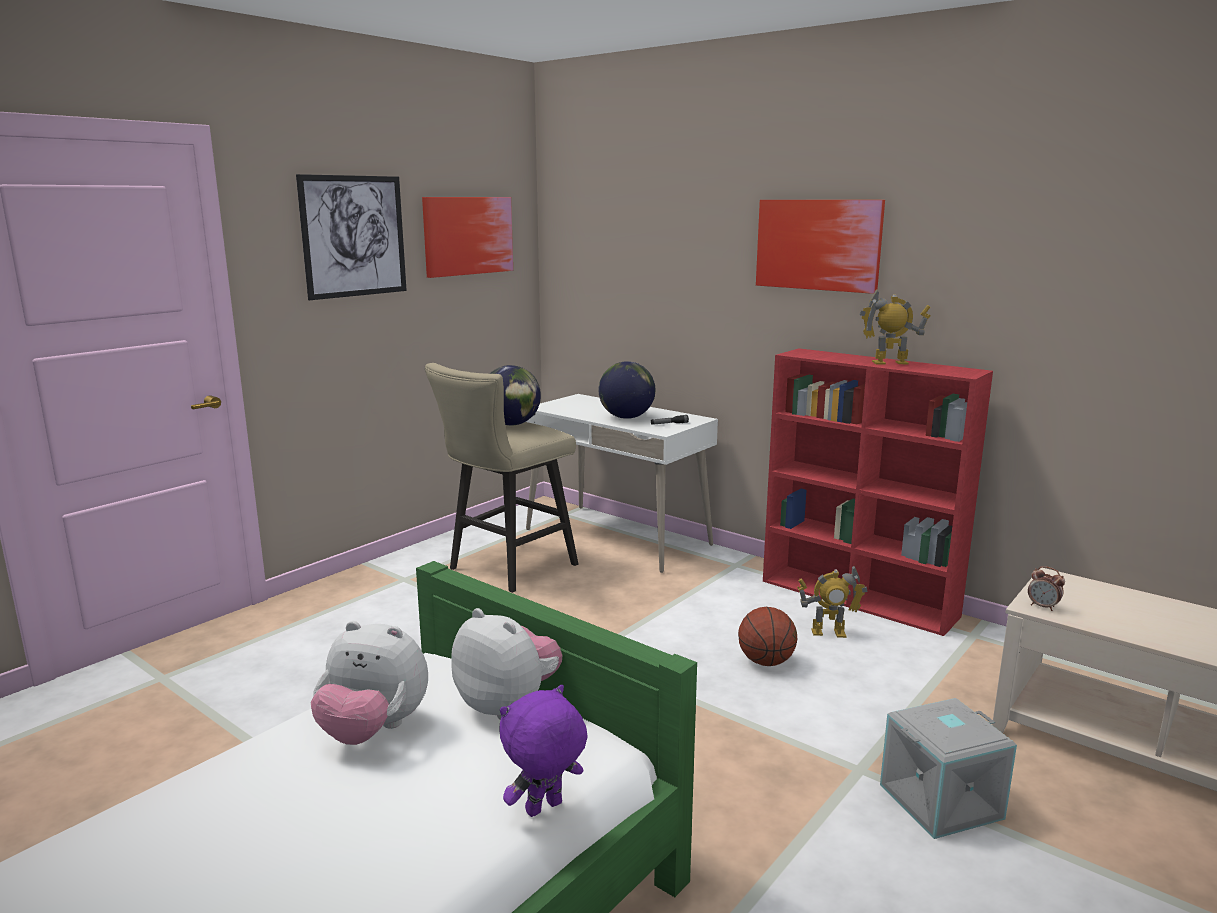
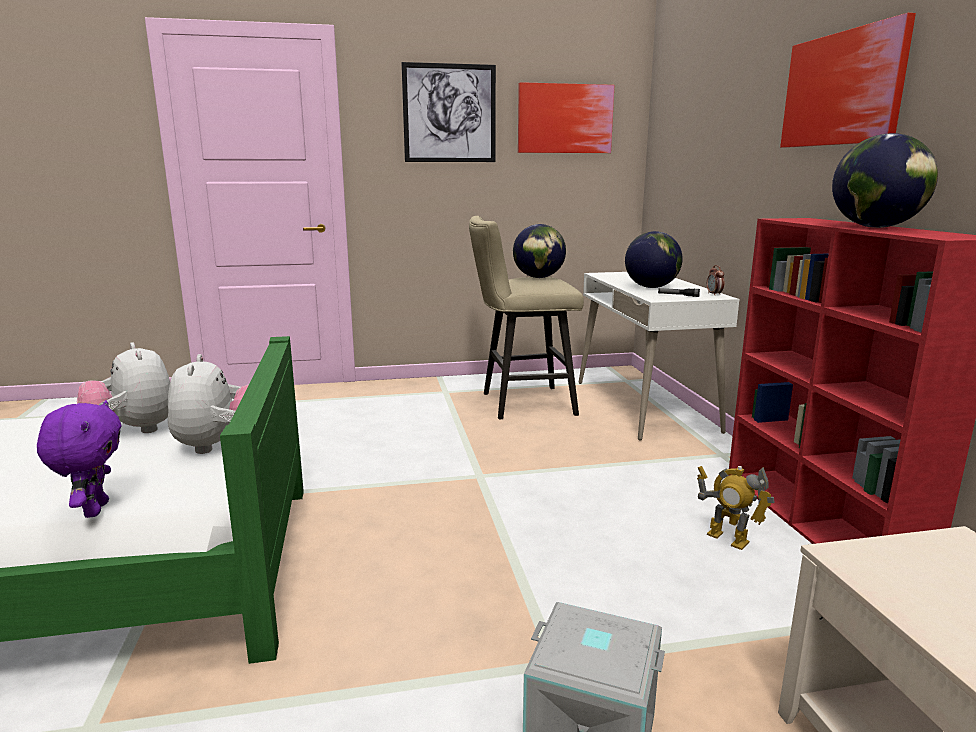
camera: 40 degrees right, 0 degrees up
purple plush toy [500,685,587,817] -> purple plush toy turned 75 degrees clockwise [37,400,122,518]
basketball [738,607,798,666] -> none
toy robot [859,289,930,364] -> globe [832,133,938,228]
alarm clock [1028,566,1065,611] -> alarm clock moved to [707,265,724,296]

